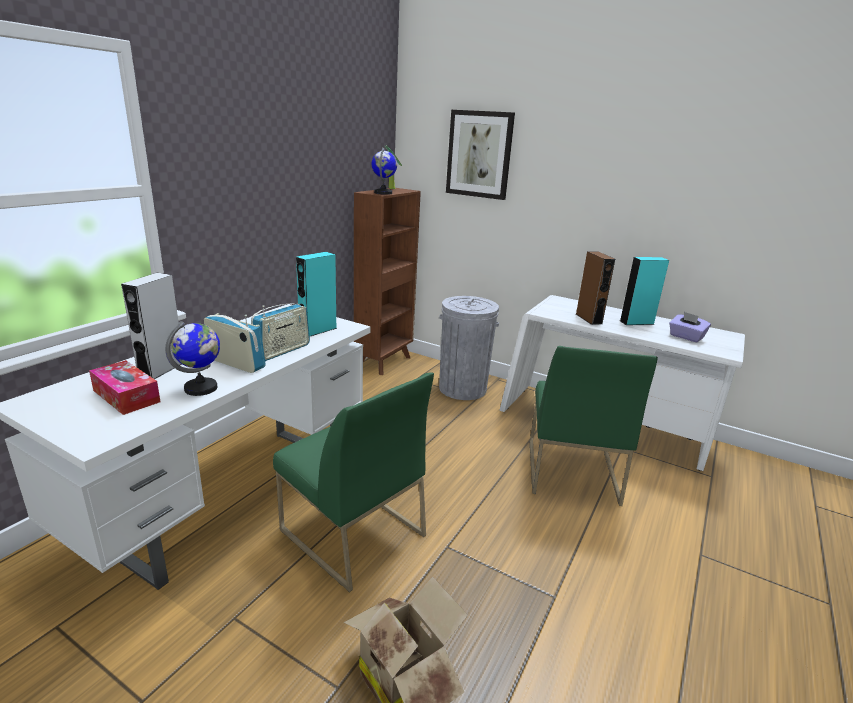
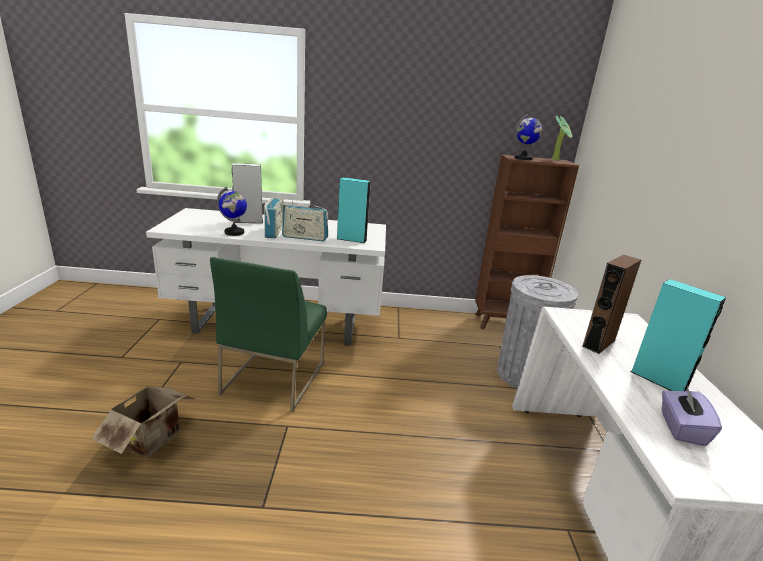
camera: 60 degrees right, 0 degrees up
tissue box [89,360,161,415] -> none
picture [446,110,515,200] -> none
green chair [530,346,658,506] -> none

